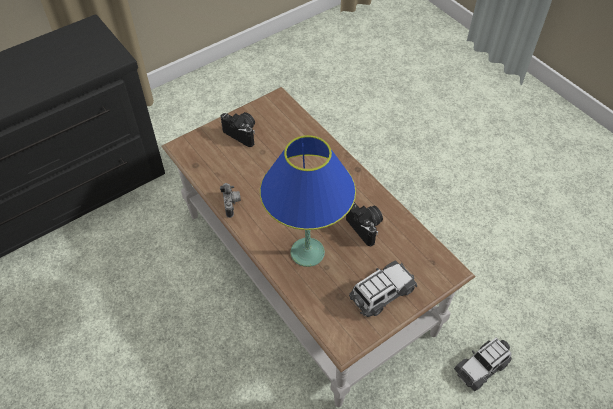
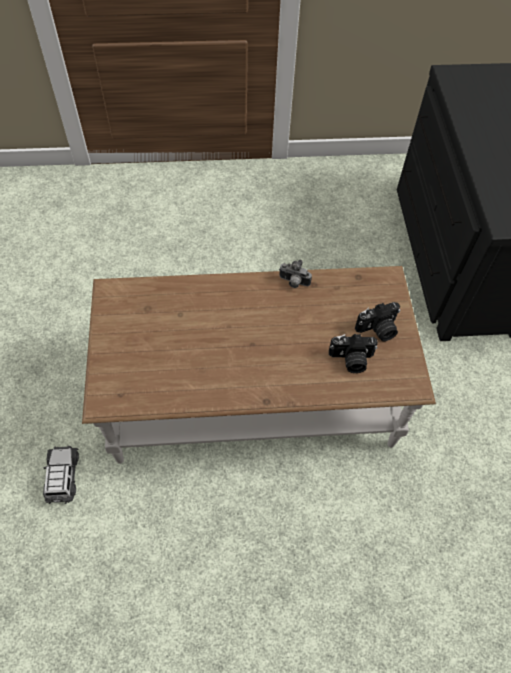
camera: 120 degrees right, 5 degrees up
blue table lamp [260,135,356,267] -> none
camera [346,202,383,247] -> camera moved to [329,334,378,373]
toy car [349,261,417,317] -> none

